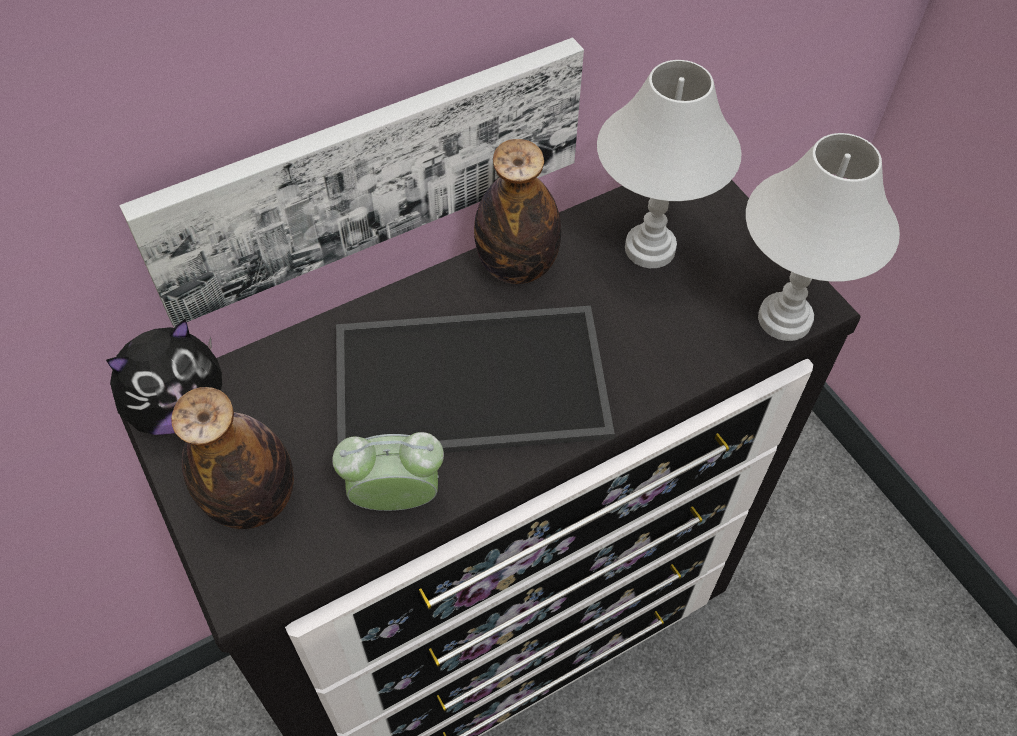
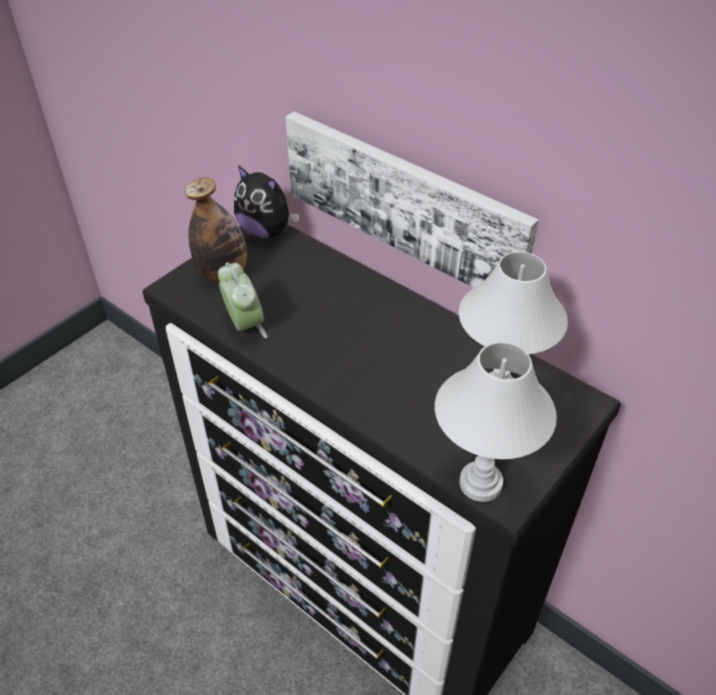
camera: 70 degrees right, 10 degrees down
tray [336,306,615,453] -> none
bottle [474,139,561,284] -> none

